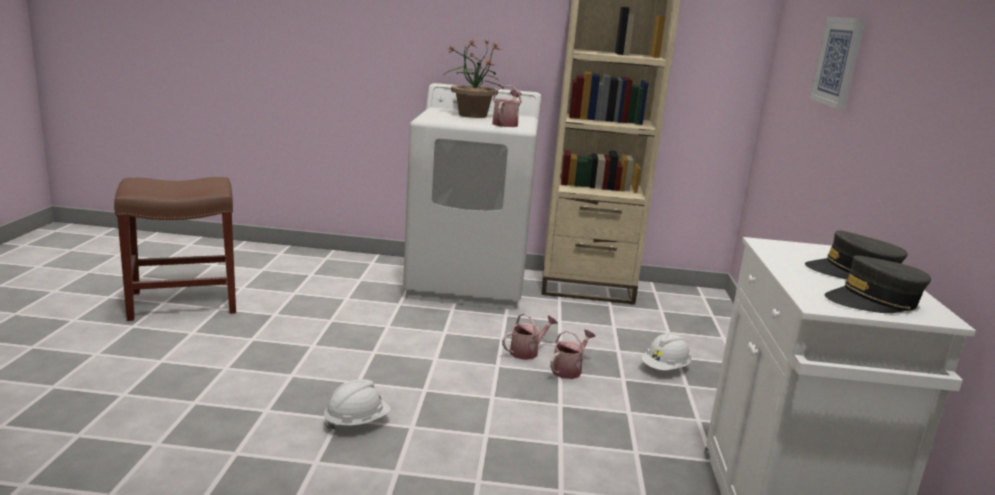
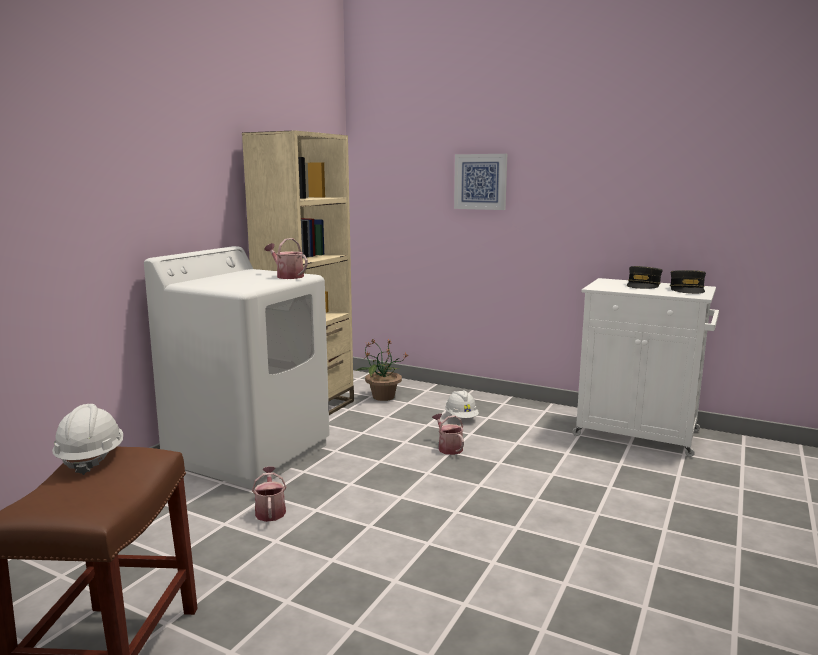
camera: 65 degrees left, 5 degrees down
white hard hat [324,379,391,432] -> white hard hat moved to [52,404,123,475]
potted plant [443,38,503,118] -> potted plant moved to [356,339,408,401]
watering can [502,313,558,360] -> watering can moved to [252,466,286,522]

